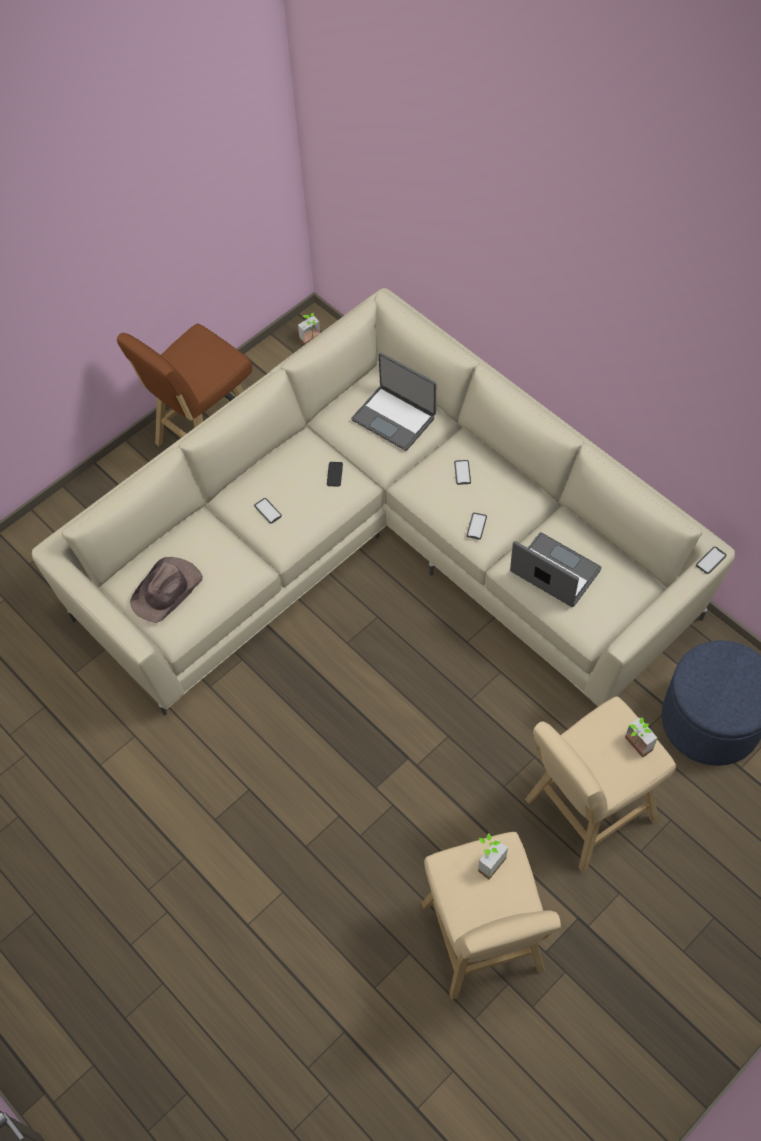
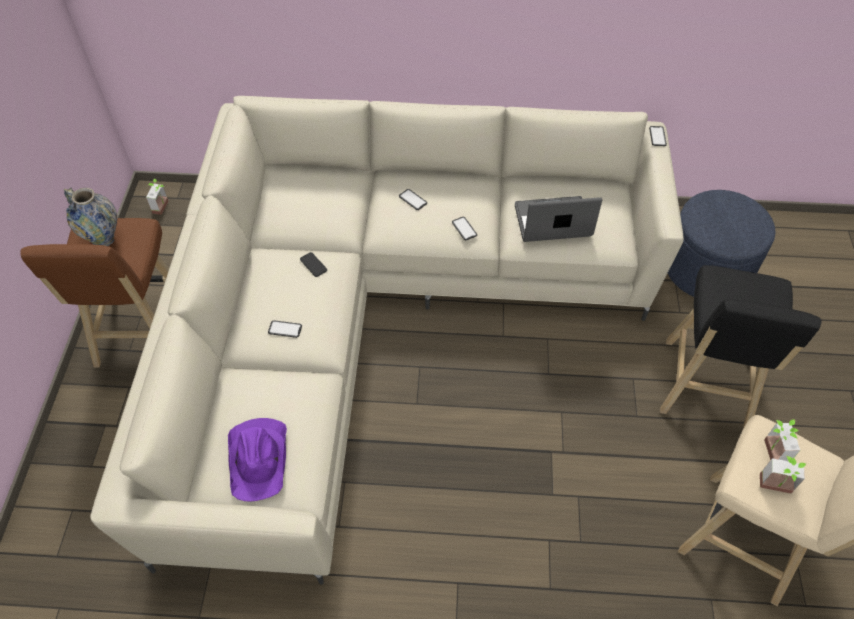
camera: 45 degrees left, 5 degrees down
brown hat [130,557,203,623] -> purple hat [228,418,287,502]
laptop [351,353,436,451] -> none
beige stool [525,696,676,872] -> black stool [660,265,822,429]
potted plant [625,717,657,758] -> potted plant moved to [760,456,806,494]
none -> vase [64,188,117,246]

